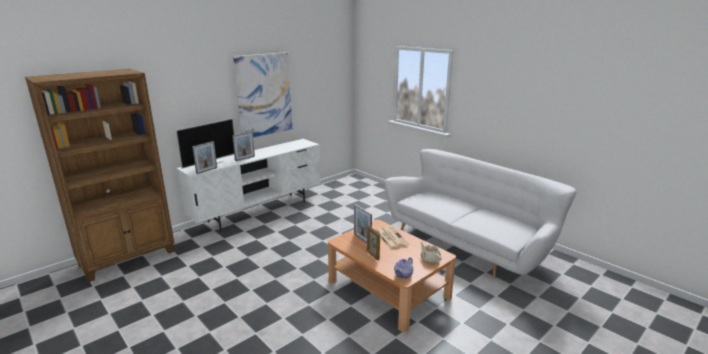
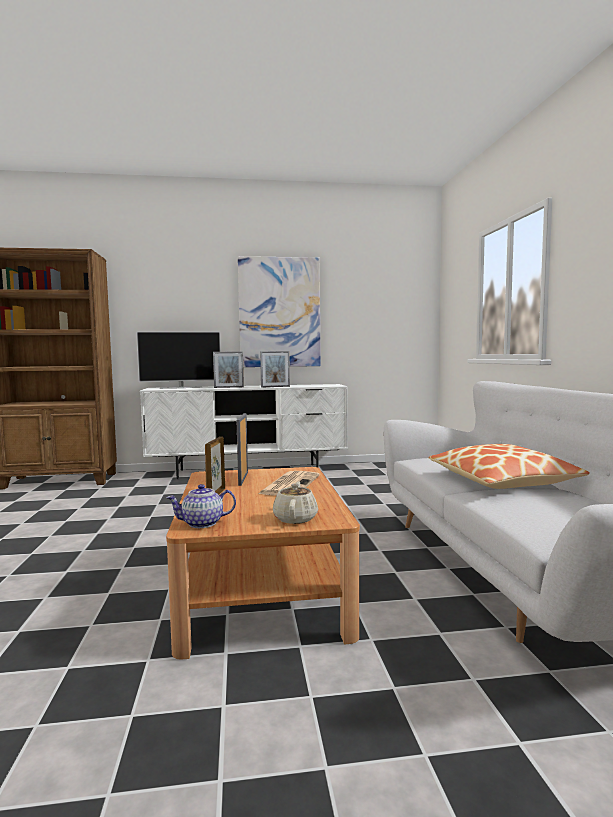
camera: 35 degrees right, 15 degrees down
picture frame [192,141,217,174] -> picture frame moved to [260,351,290,388]
none -> pillow [429,444,590,489]

